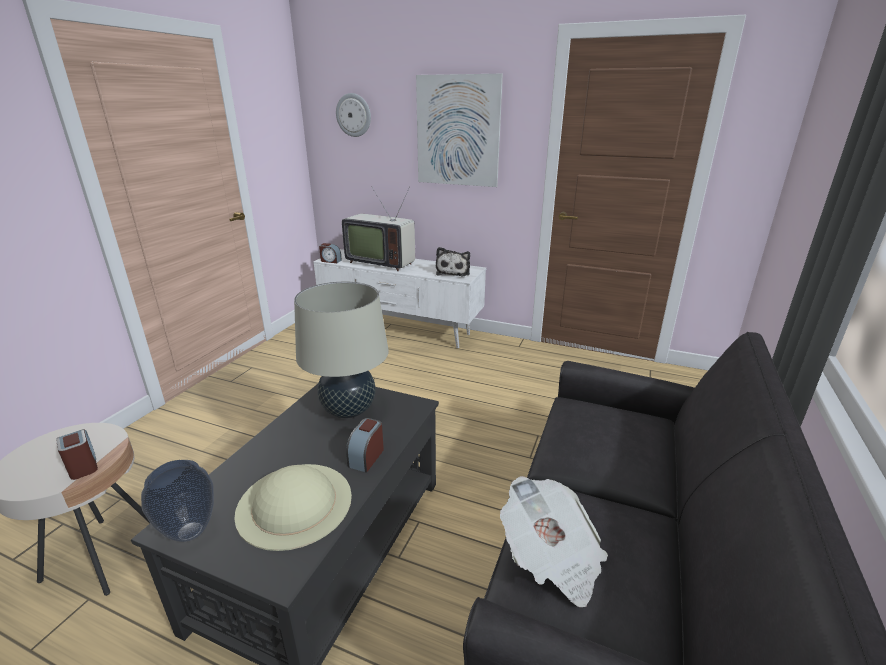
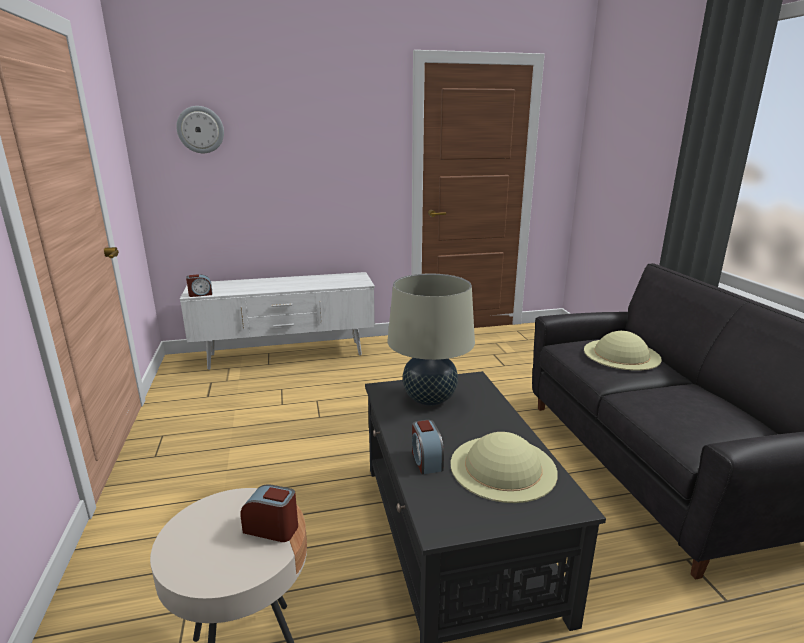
camera: 35 degrees left, 5 degrees down
vase [141,460,214,542] -> none
television [342,187,415,271] -> none
alarm clock [346,418,384,473] -> alarm clock moved to [412,420,444,475]
picture [416,74,503,187] -> none
plush toy [436,247,470,276] -> none
newspaper [500,476,608,607] -> none
none -> beige hat [584,331,662,371]

